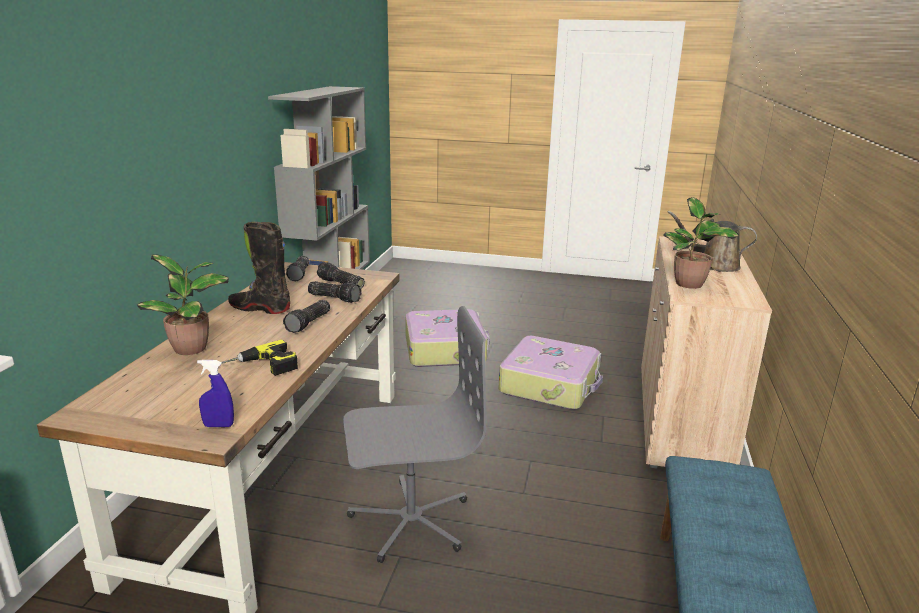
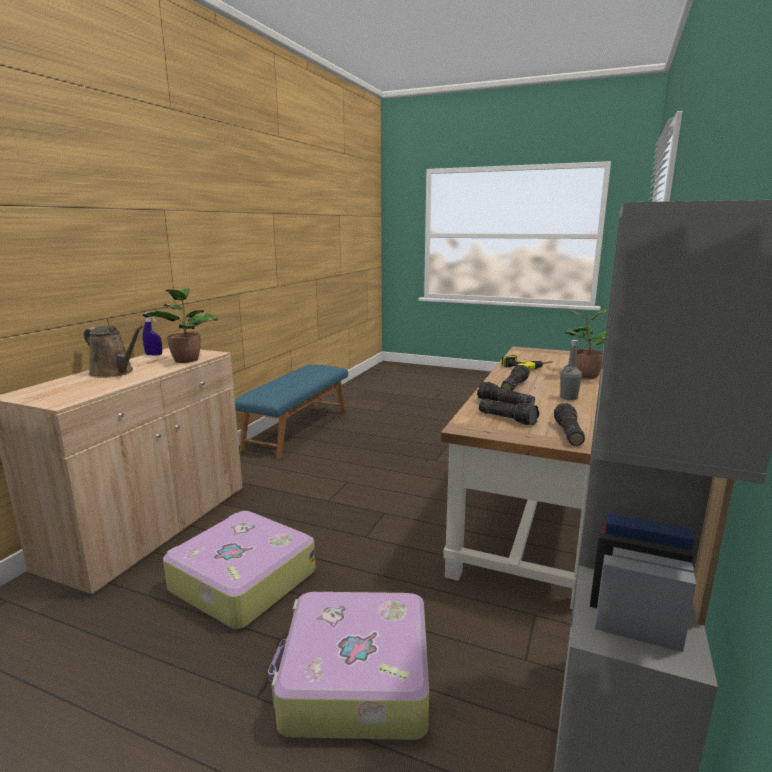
camera: 170 degrees left, 5 degrees down
blue spray bottle [197,360,234,427] -> blue spray bottle moved to [143,313,162,356]
black boot [228,222,290,314] -> grey bottle [560,340,582,400]
grey office chair [343,306,486,563] -> none

